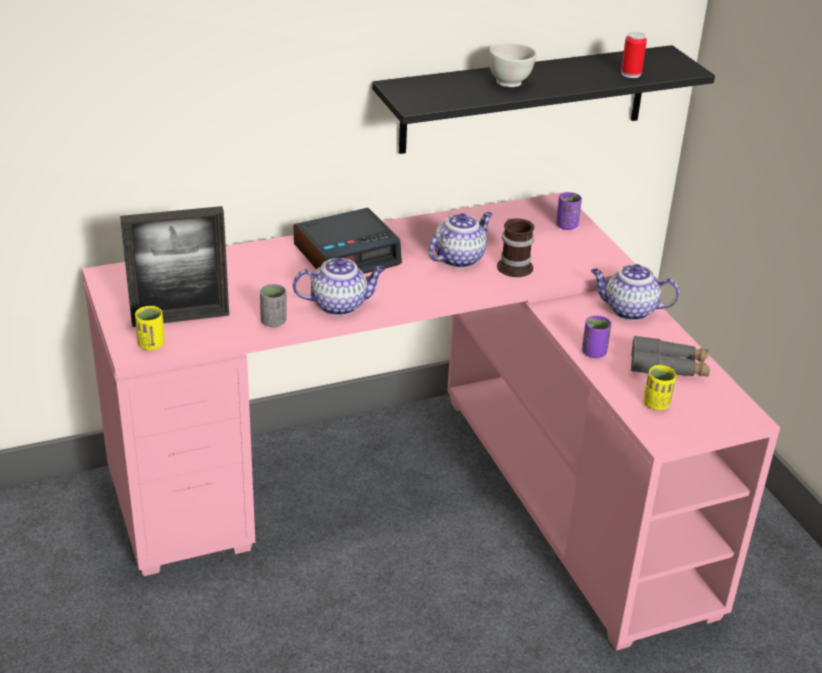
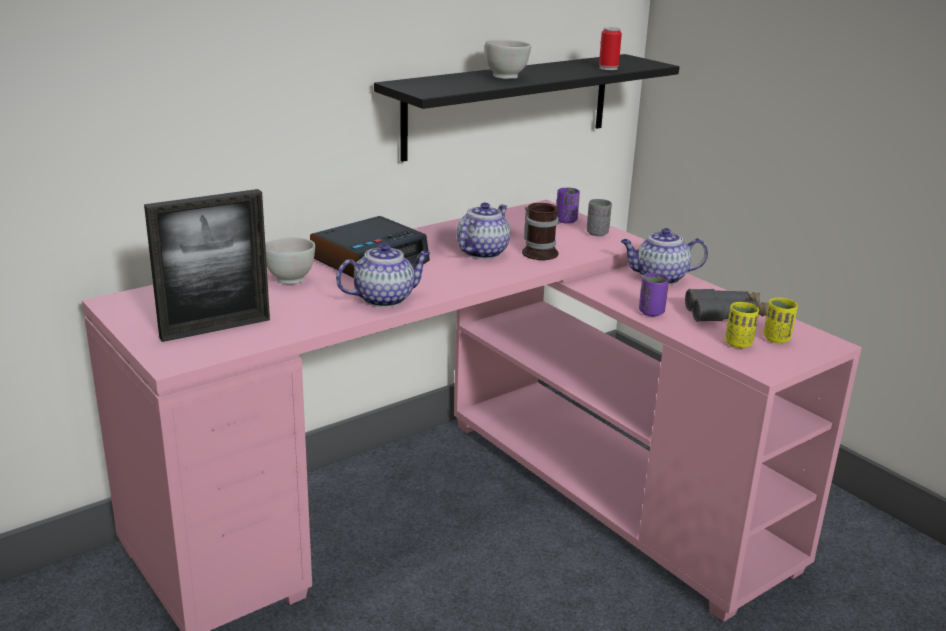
camera: 15 degrees left, 10 degrees down
yellow cup [135,306,165,351] -> yellow cup moved to [763,297,798,344]
grey cup [260,284,287,327] -> grey cup moved to [586,199,612,236]
none -> white bowl [265,237,315,284]

